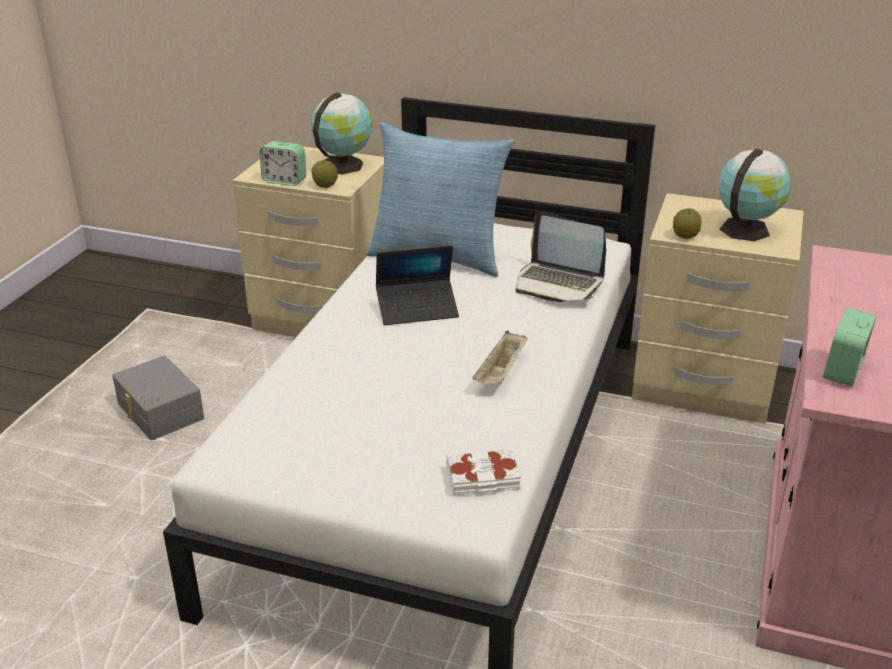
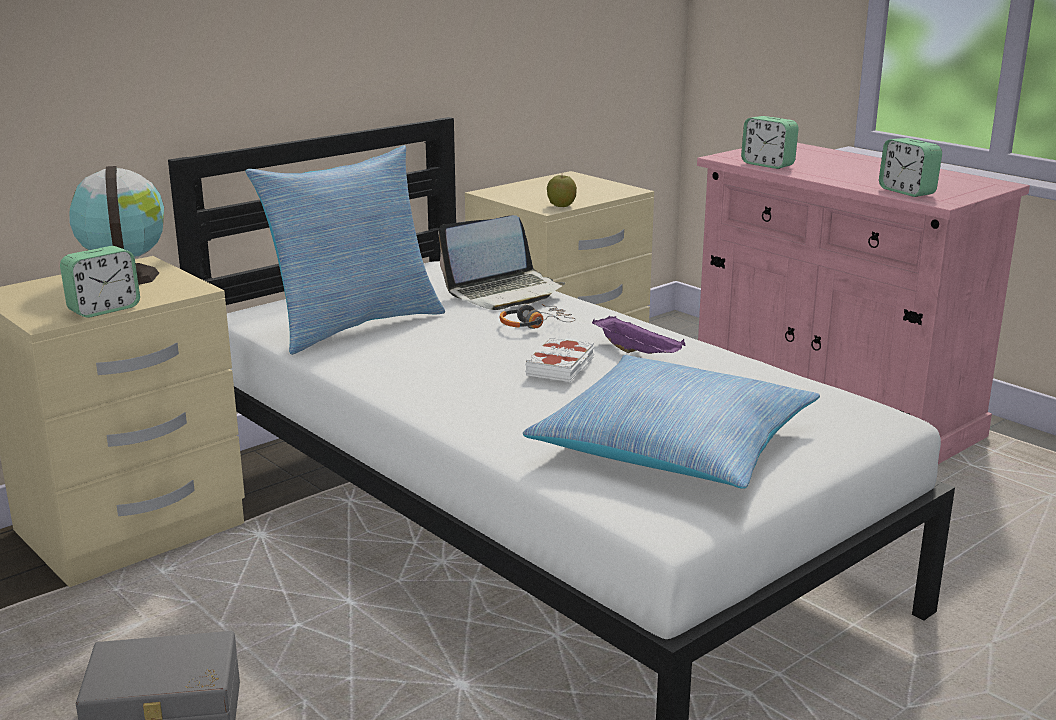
camera: 60 degrees left, 10 degrees down
apple [311,160,338,188] -> none
laptop [376,245,459,325] -> none
white book [446,448,522,495] -> white book moved to [525,336,594,382]
beige tray [473,331,528,385] -> purple tray [592,316,685,354]
globe [719,149,791,241] -> none
none -> headphones [500,304,576,329]
none -> pillow [523,355,820,489]
none -> alarm clock [741,116,799,169]

